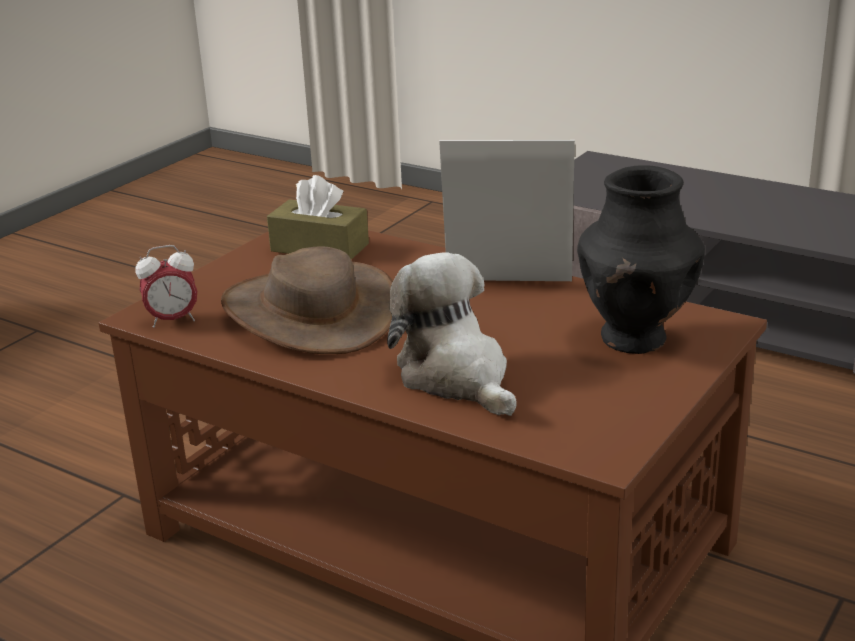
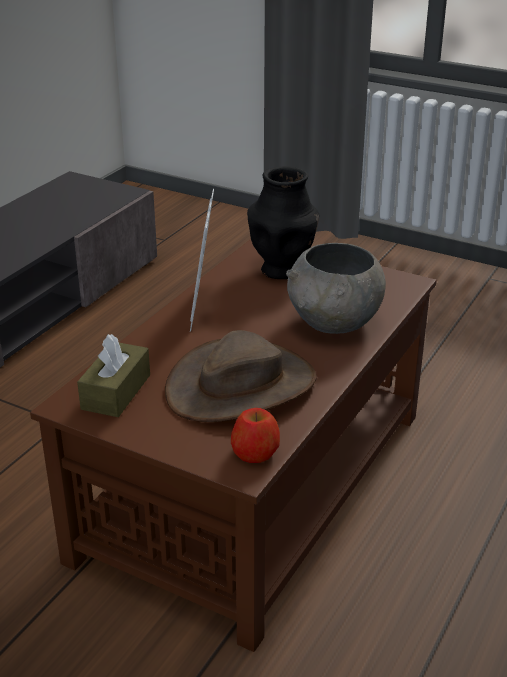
camera: 95 degrees left, 5 degrees up
alarm clock [136,245,197,328] -> apple [231,408,280,463]
plush toy [387,252,517,416] -> grey bowl [286,243,386,334]

